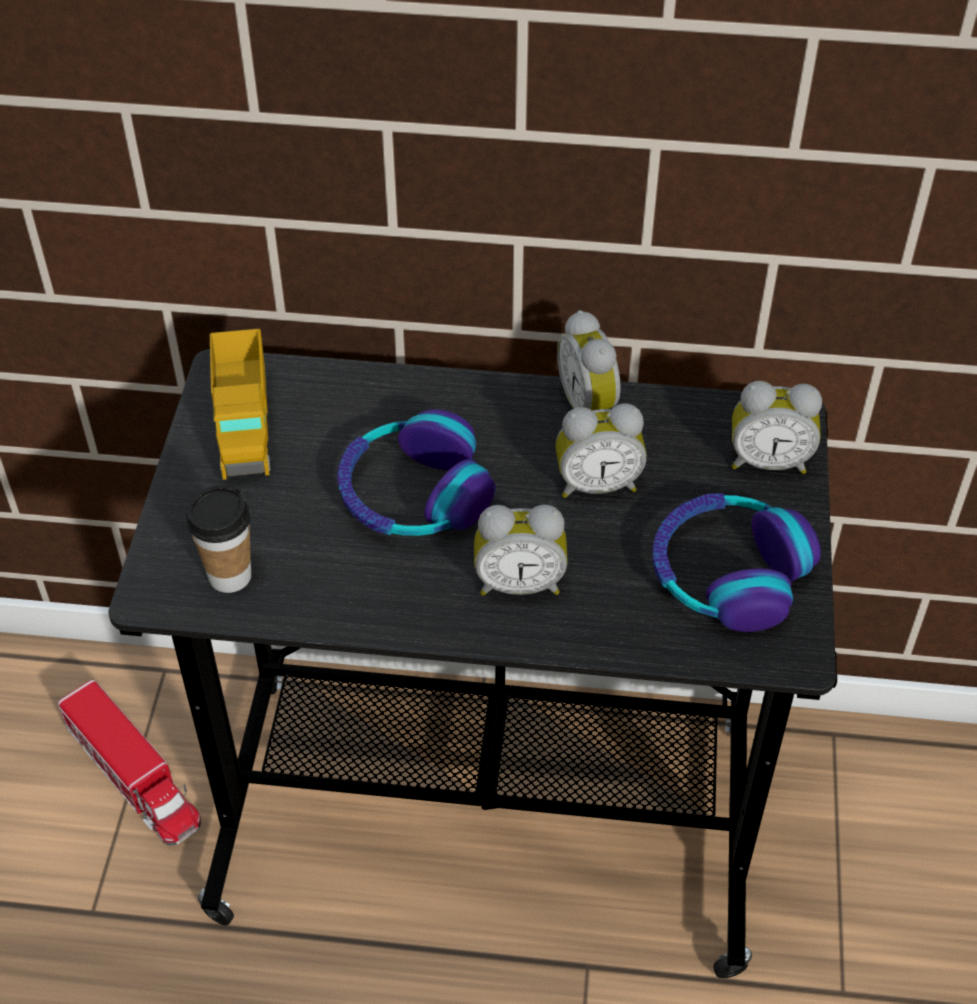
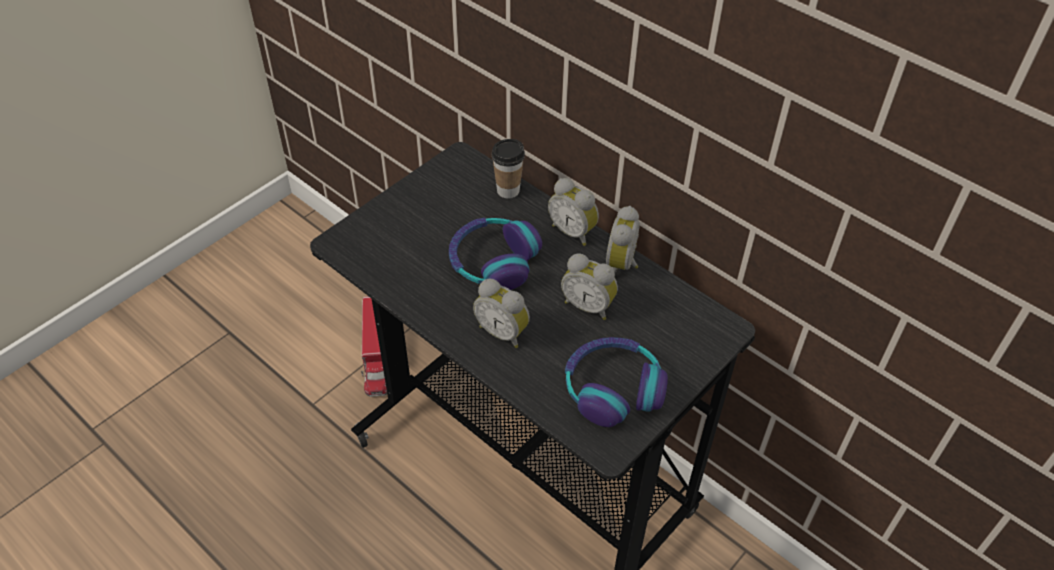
camera: 35 degrees right, 0 degrees up
cup [186,485,251,593] -> cup moved to [492,139,525,198]
toy truck [210,329,270,480] -> none
alarm clock [732,381,822,474] -> alarm clock moved to [548,178,599,246]

